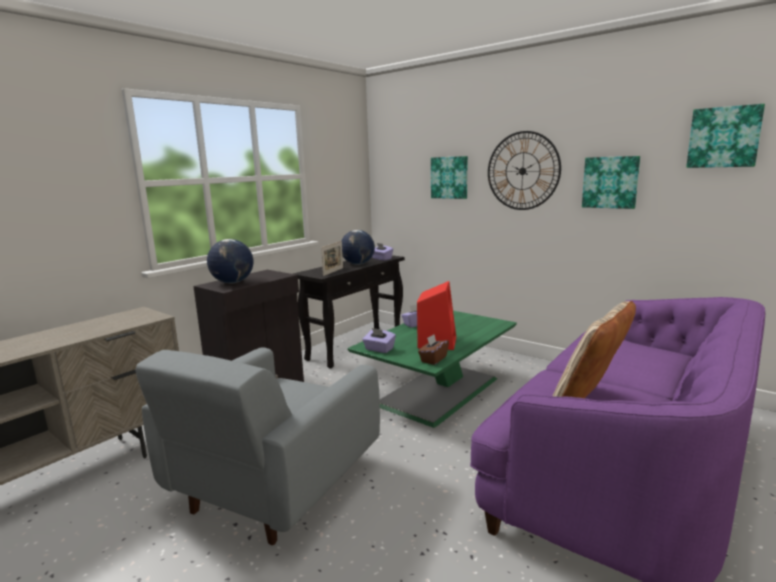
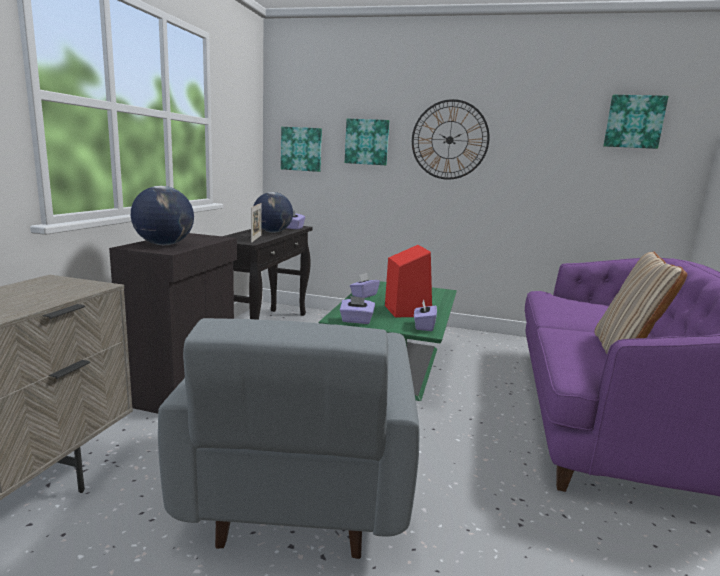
camera: 25 degrees left, 0 degrees up
brown tissue box [418,334,449,365] -> purple tissue box [414,300,437,331]
picture [582,156,640,209] -> picture moved to [281,127,322,172]

